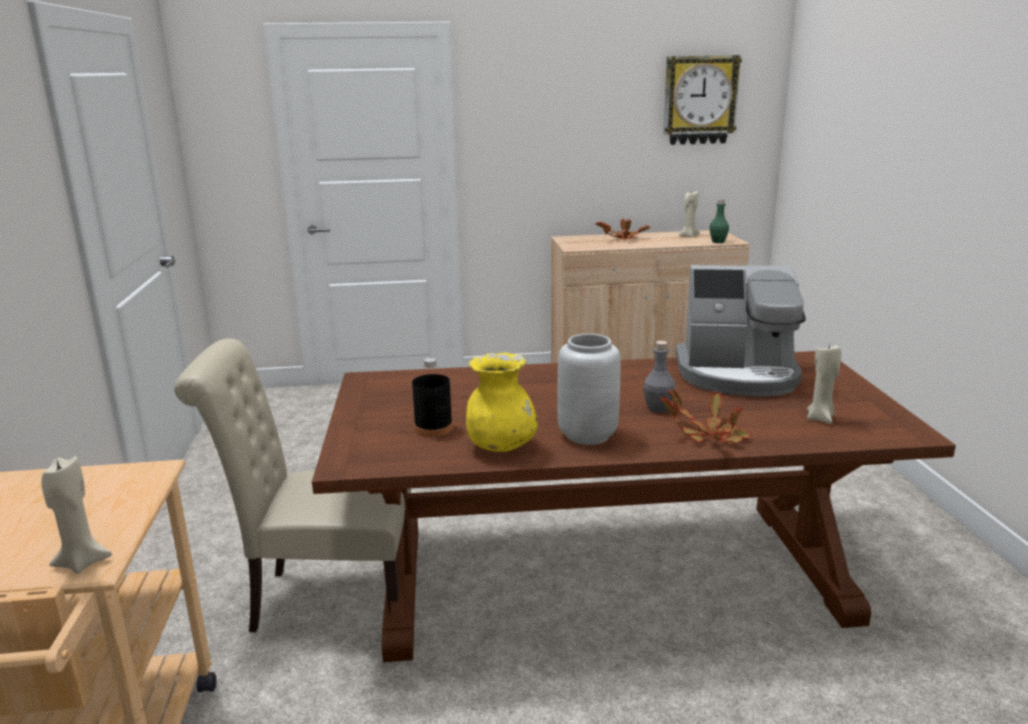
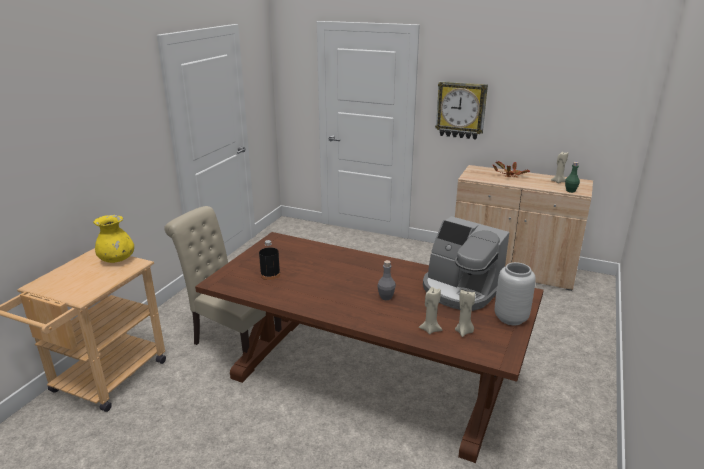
camera: 30 degrees right, 5 degrees up
beige candle [41,456,112,574] -> beige candle moved to [419,287,442,335]
yellow vase [466,352,538,452] -> yellow vase moved to [93,215,134,263]
grey vase [558,334,621,445] -> grey vase moved to [495,262,536,325]
potted plant [660,389,749,444] -> none
wall clock [663,55,742,145] -> wall clock moved to [435,81,488,140]

